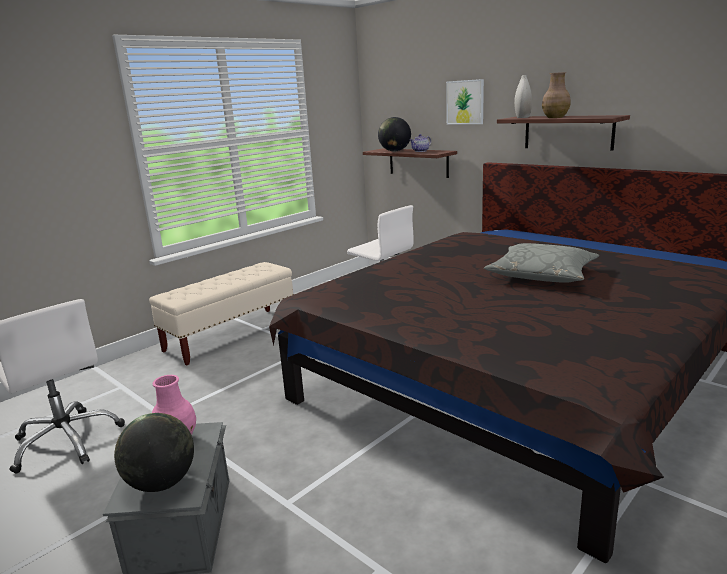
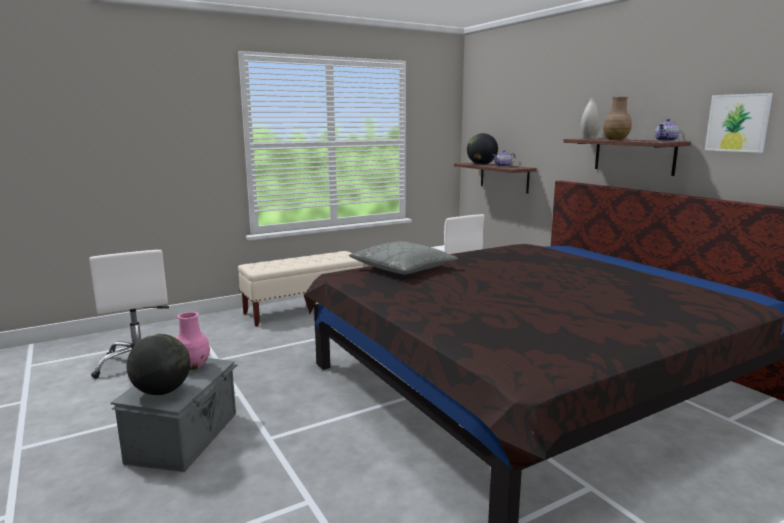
camera: 15 degrees right, 5 degrees down
picture [446,79,484,124] -> picture moved to [705,93,773,153]
grey pillow [484,243,599,283] -> grey pillow moved to [349,241,458,274]
none -> teapot [655,119,680,141]

